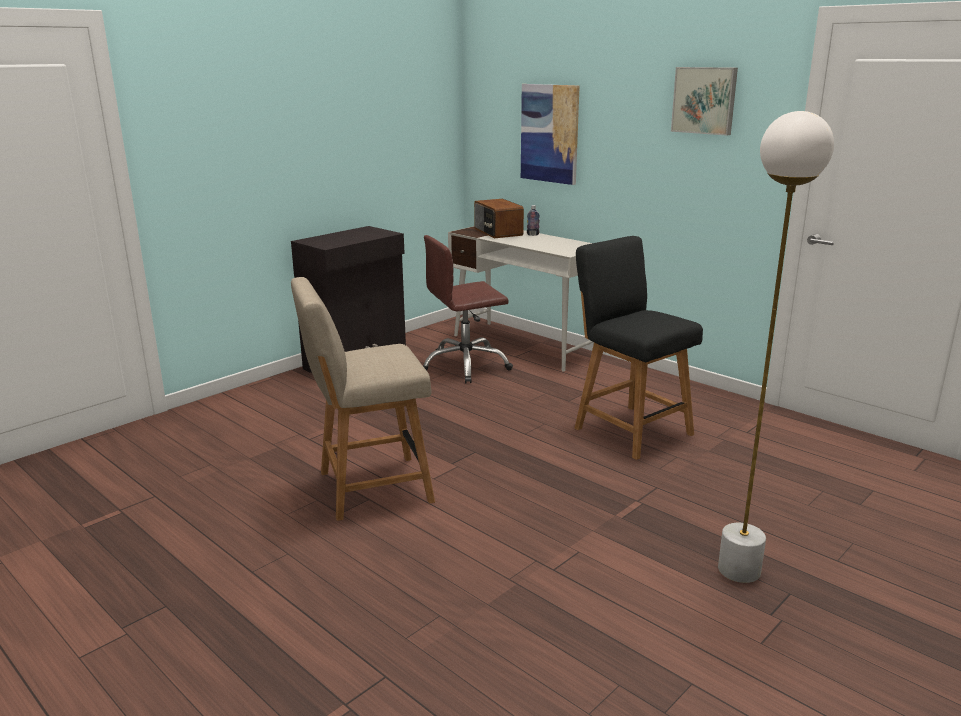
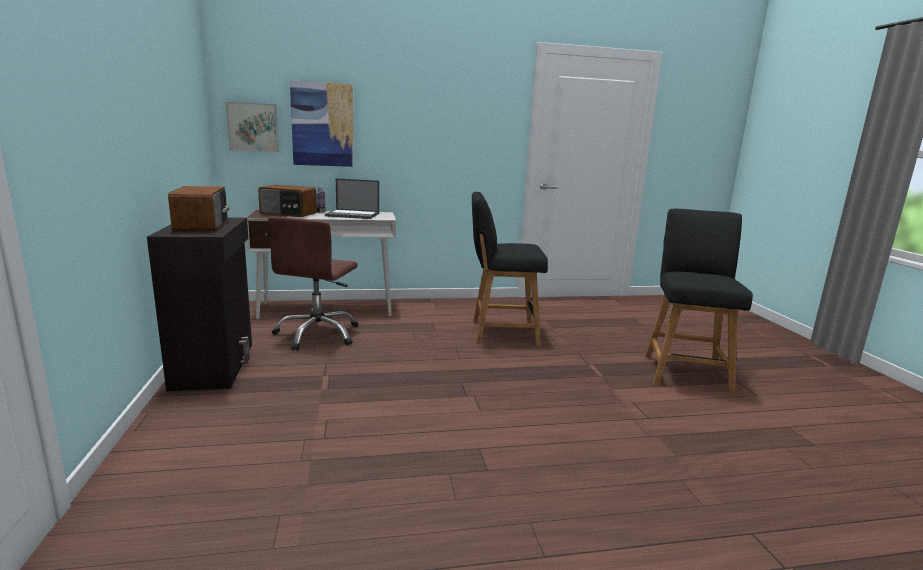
camera: 55 degrees left, 5 degrees down
beige chair [291,277,435,521] -> none
picture [671,67,738,136] -> picture moved to [226,102,279,152]
white floor lamp [718,111,834,583] -> black chair [645,209,753,396]
none -> radio [168,186,229,231]
none -> laptop [325,178,379,219]

